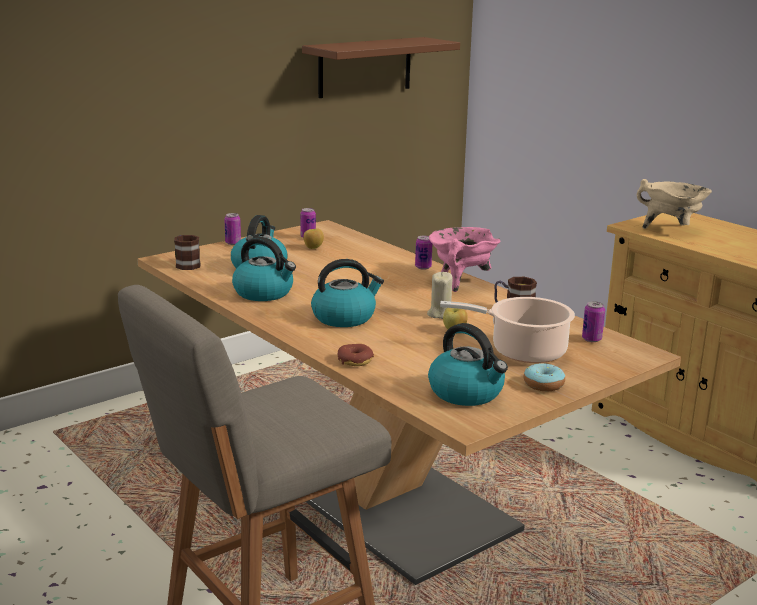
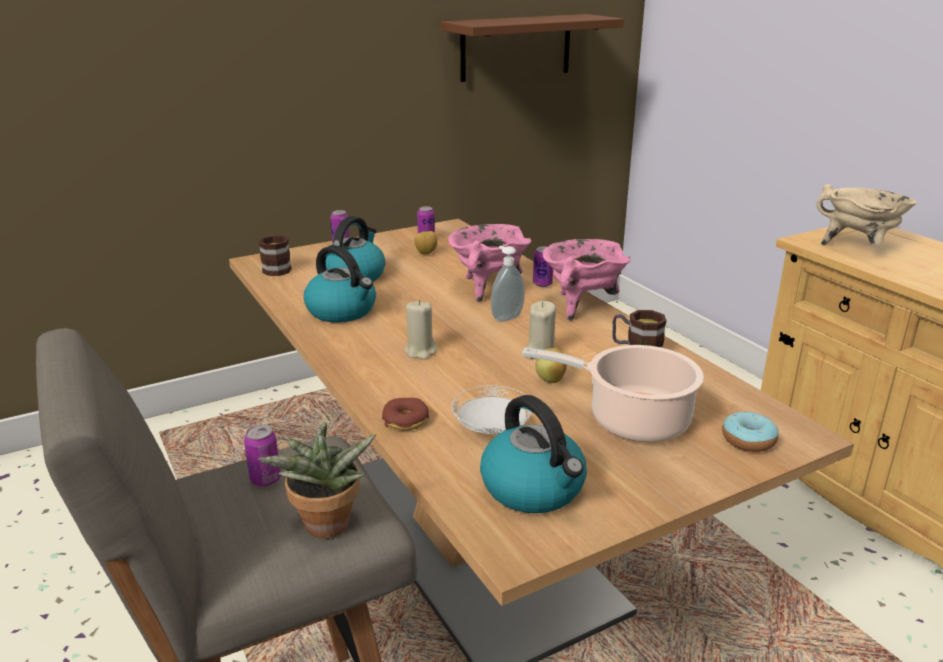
camera: 10 degrees right, 5 degrees up
kettle [311,259,384,327] -> beige candle [404,300,437,359]
donut [524,363,565,391] -> donut moved to [722,411,779,452]
can [582,301,605,342] -> can moved to [244,425,281,487]
none -> potted plant [258,422,376,538]
none -> pink cooking pot [448,224,531,302]
none -> white plate [452,385,532,434]
none -> soap dispenser [491,246,525,322]

